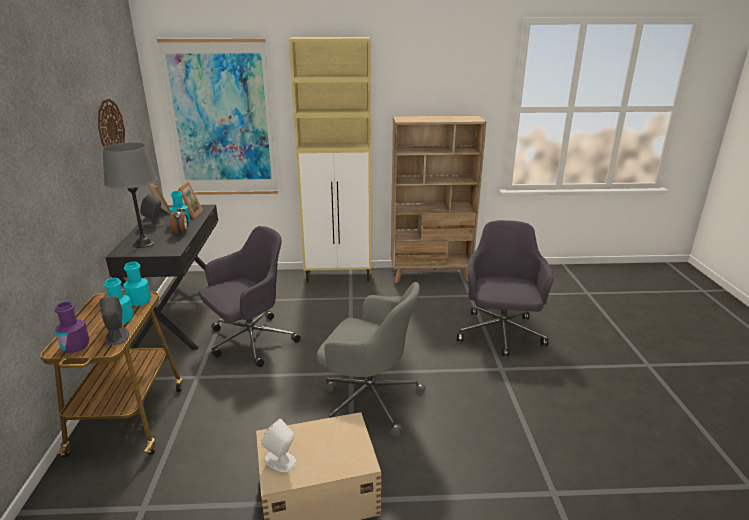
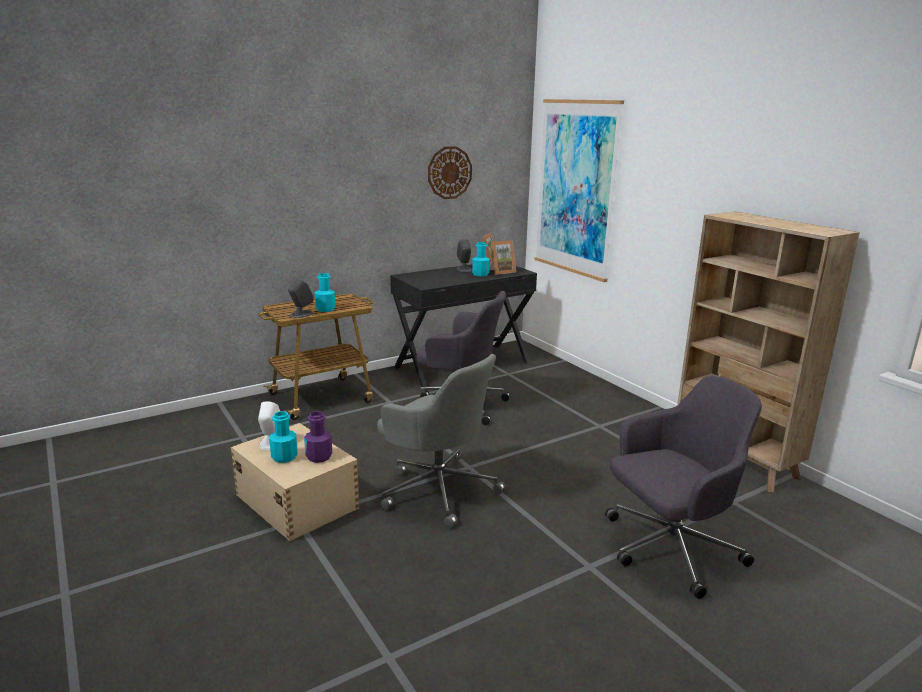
camera: 60 degrees right, 5 degrees down
purple bottle [54,302,89,353] -> purple bottle moved to [304,411,332,463]
grey table lamp [102,142,157,248] -> none
turquoise bottle [123,262,151,306] -> turquoise bottle moved to [269,411,298,463]
alarm clock [170,203,189,234] -> none
beige cabinet [289,37,371,283] -> none
grey office chair [317,282,426,437] -> grey office chair turned 45 degrees counterclockwise [377,354,506,528]

